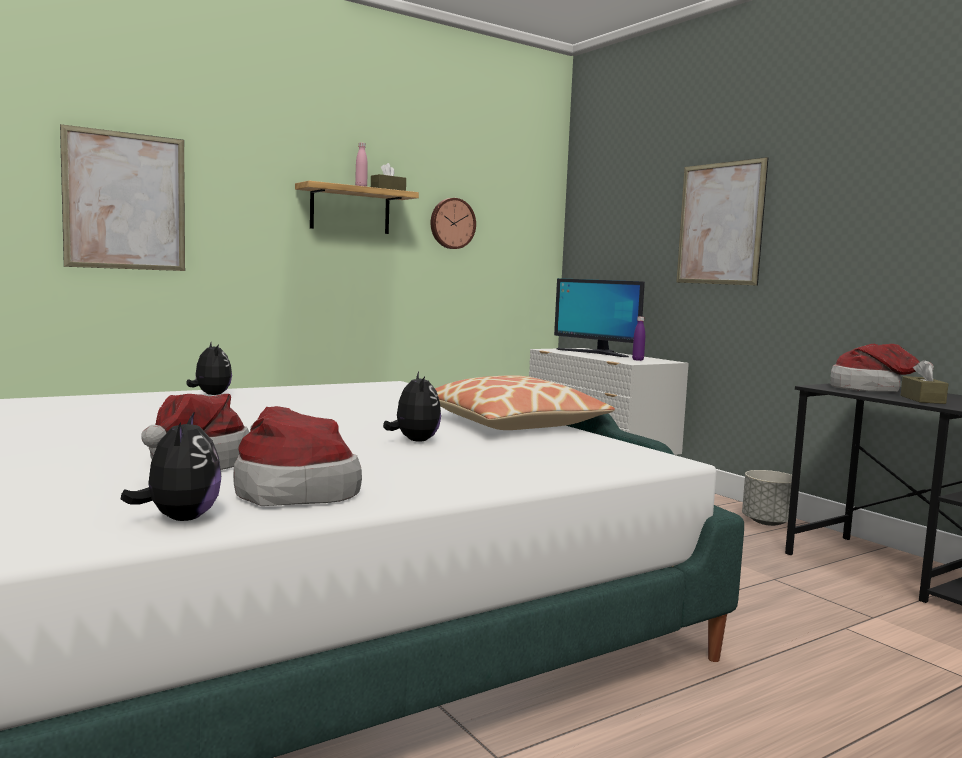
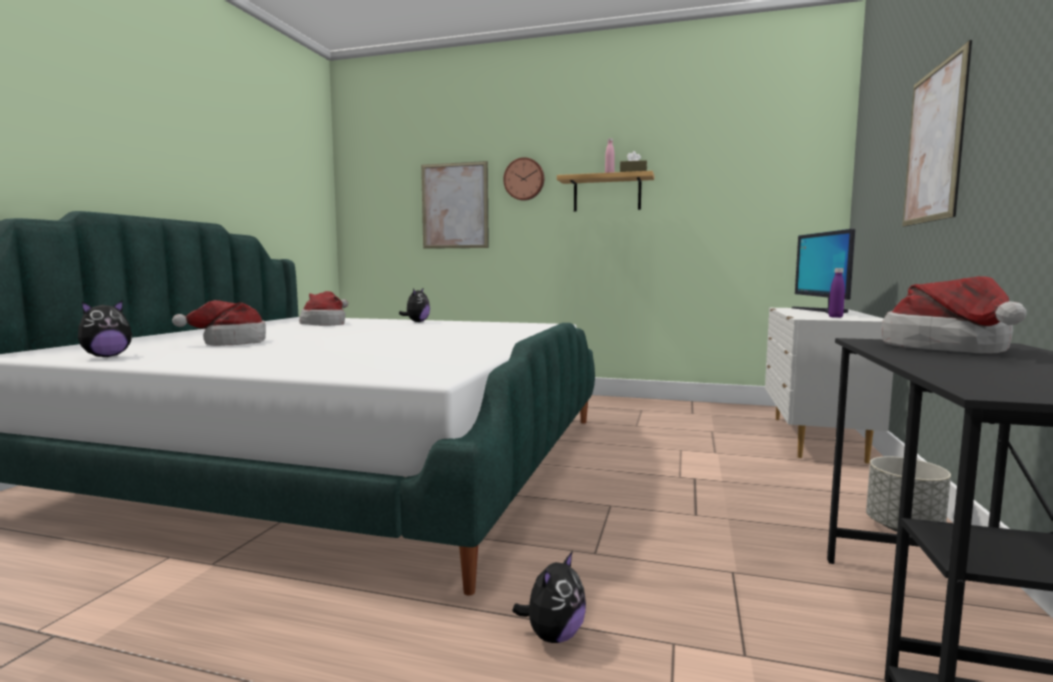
camera: 50 degrees right, 0 degrees up
hat [233,406,362,506] -> hat moved to [299,291,348,326]
plush toy [383,372,441,441] -> plush toy moved to [512,551,586,643]
wall clock [431,198,476,249] -> wall clock moved to [503,157,544,201]
pillow [435,375,615,430] -> none
brown tissue box [901,360,948,404] -> none

